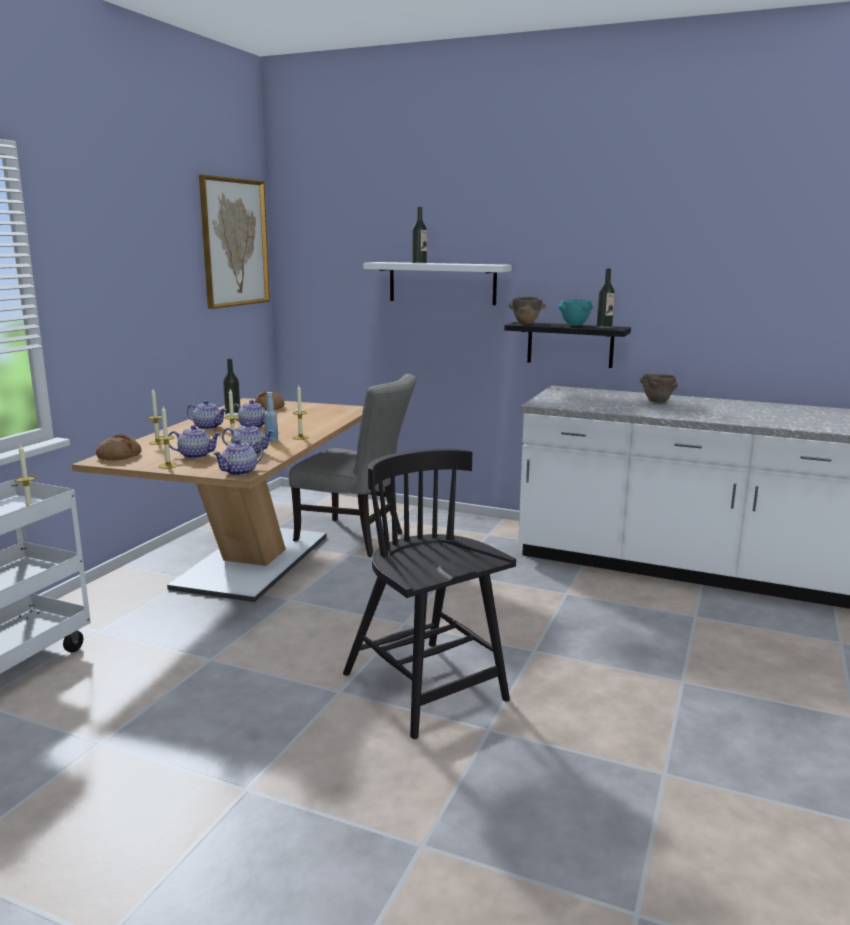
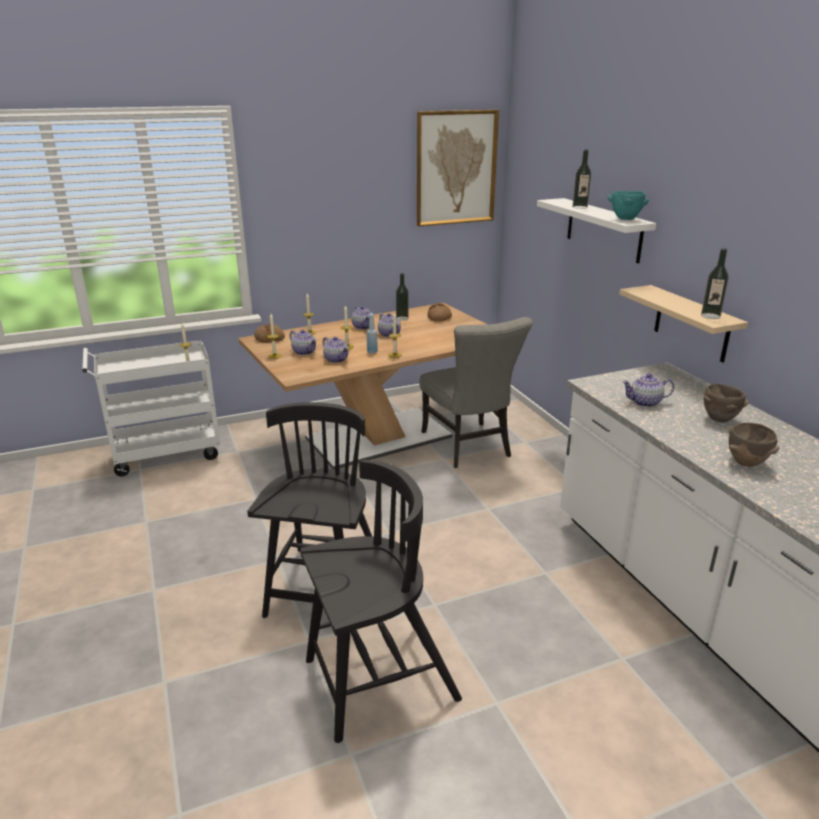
camera: 45 degrees right, 10 degrees up
teapot [213,439,264,476] -> teapot moved to [622,373,674,407]
black shelf [504,322,631,368] -> beige shelf [619,285,748,363]
brown bowl [509,297,546,324] -> brown bowl moved to [729,423,779,467]
turquoise bowl [558,299,593,326] -> turquoise bowl moved to [608,191,649,220]
none -> black chair [300,460,462,743]

